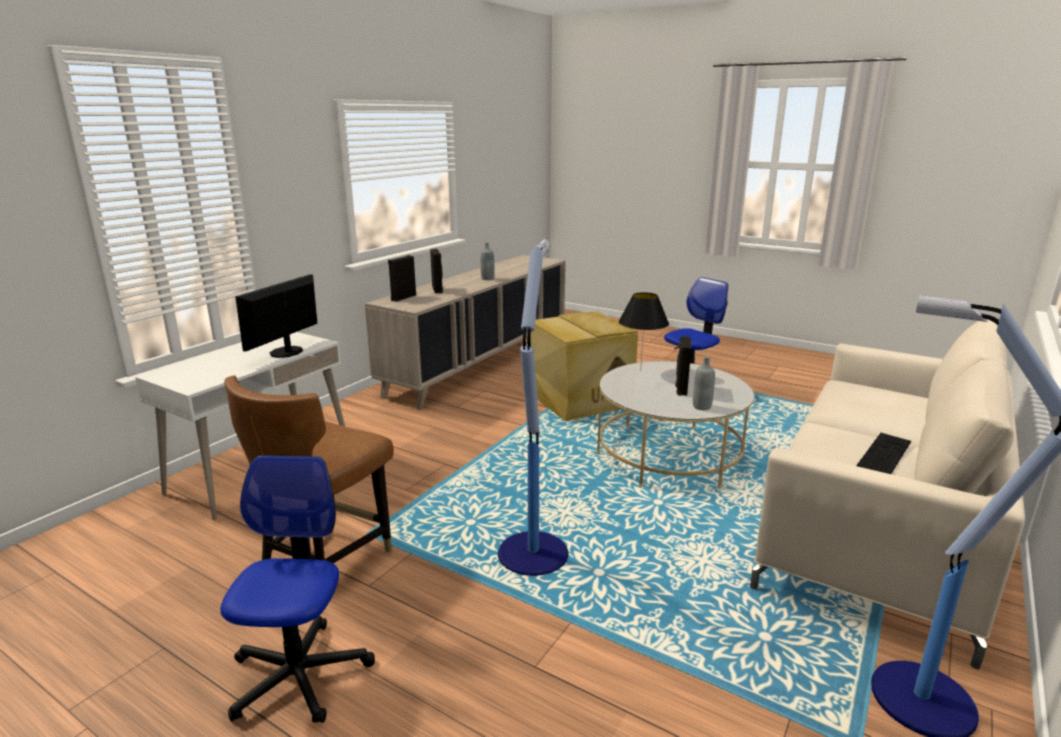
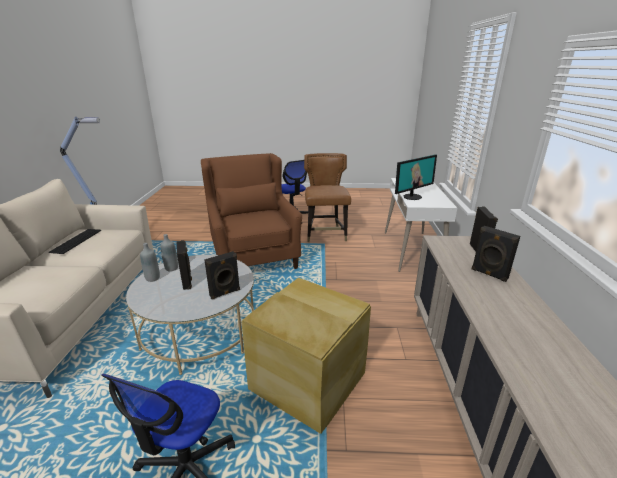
camera: 150 degrees right, 5 degrees up
monitor [235,274,317,358] -> monitor turned 60 degrees clockwise [395,154,437,200]
grey bottle [481,242,494,280] -> grey bottle moved to [140,243,160,282]
floor lamp [498,239,568,576] -> brown armchair [201,153,302,269]
black table lamp [619,292,669,371] -> black speaker [204,251,240,299]

